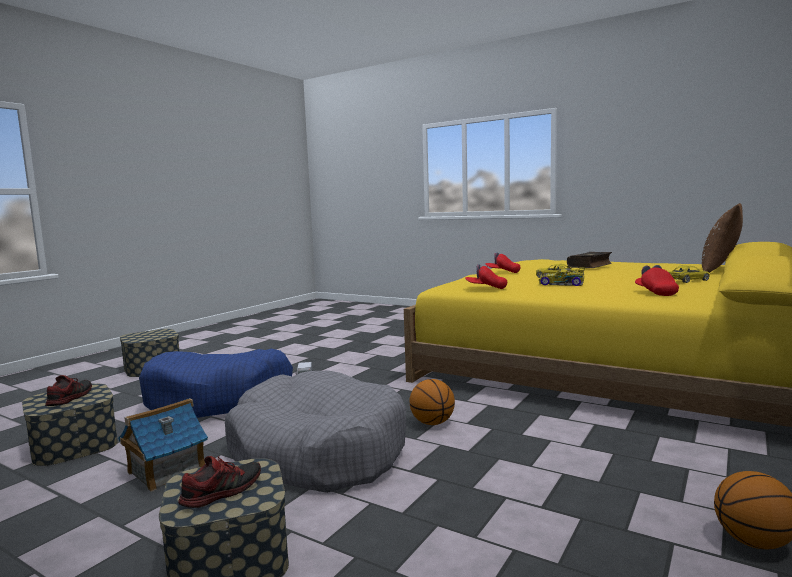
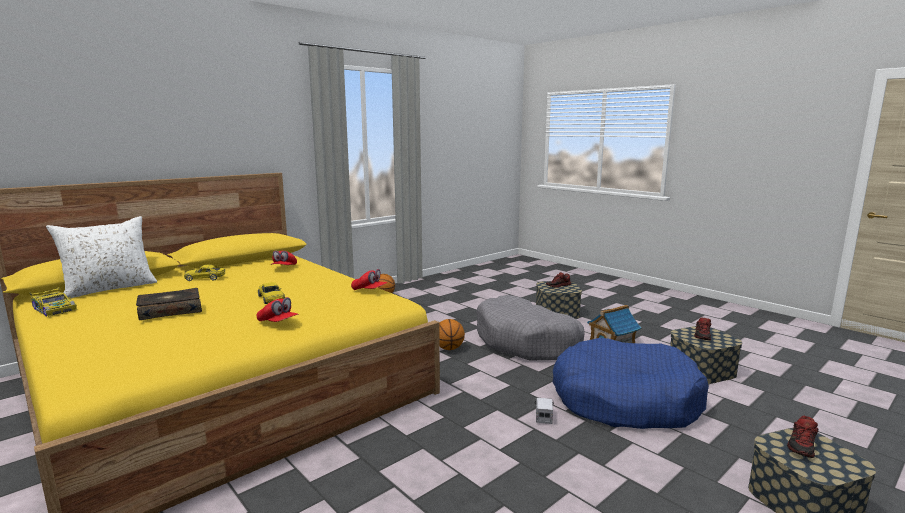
camera: 165 degrees left, 5 degrees up
toy car [539,267,585,286] -> toy car moved to [29,287,77,317]
brown pillow [702,203,743,273] -> white pillow [46,216,157,298]
none -> shoe [787,416,818,458]

